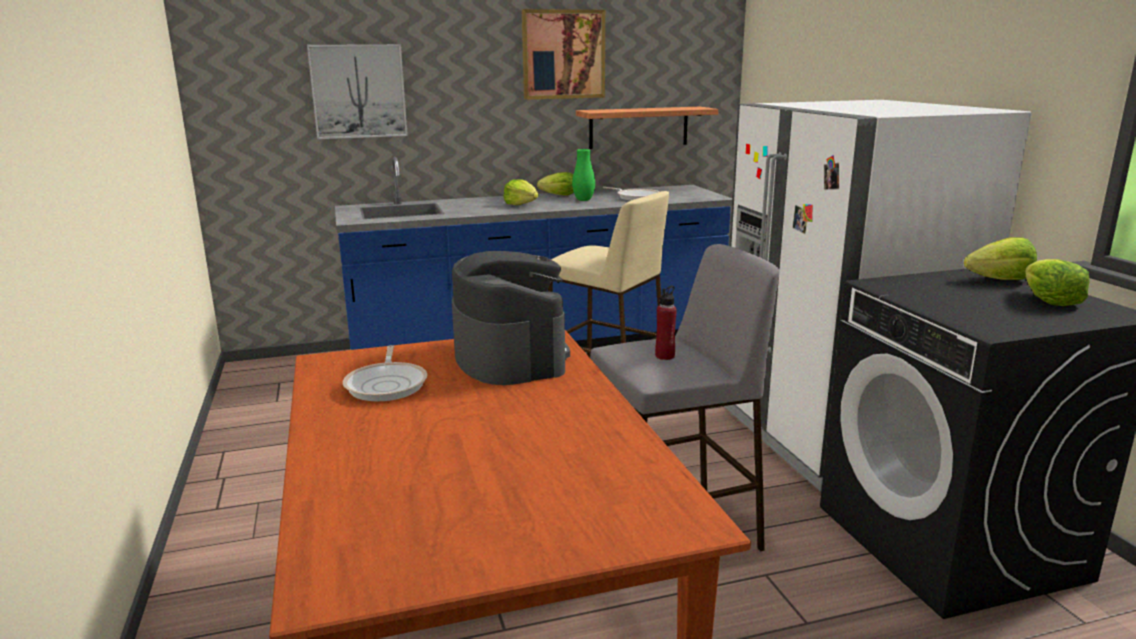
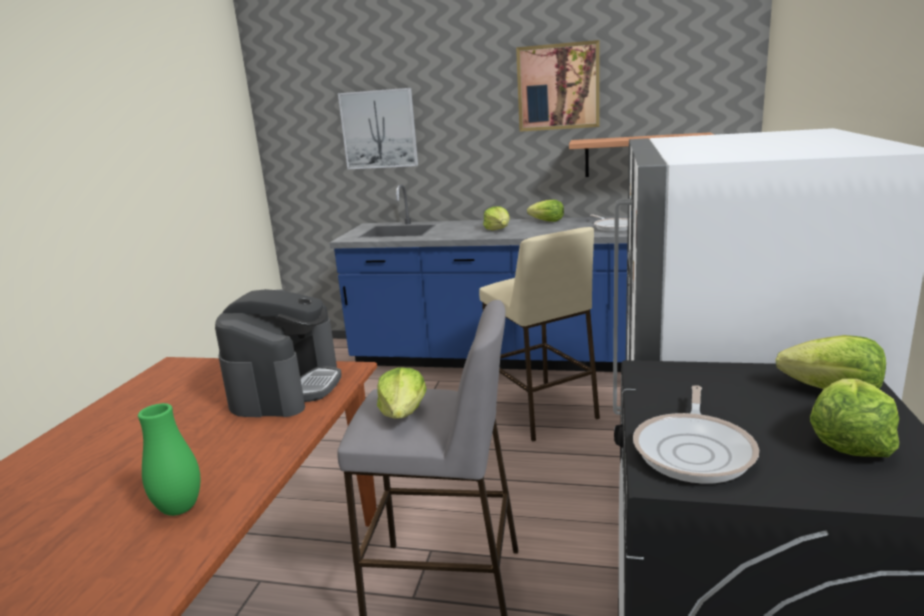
camera: 30 degrees right, 0 degrees up
frying pan [343,345,427,401] -> frying pan moved to [633,385,759,484]
green vase [572,149,595,201] -> green vase moved to [138,403,201,516]
red bottle [655,286,677,360] -> lettuce [377,367,426,419]

